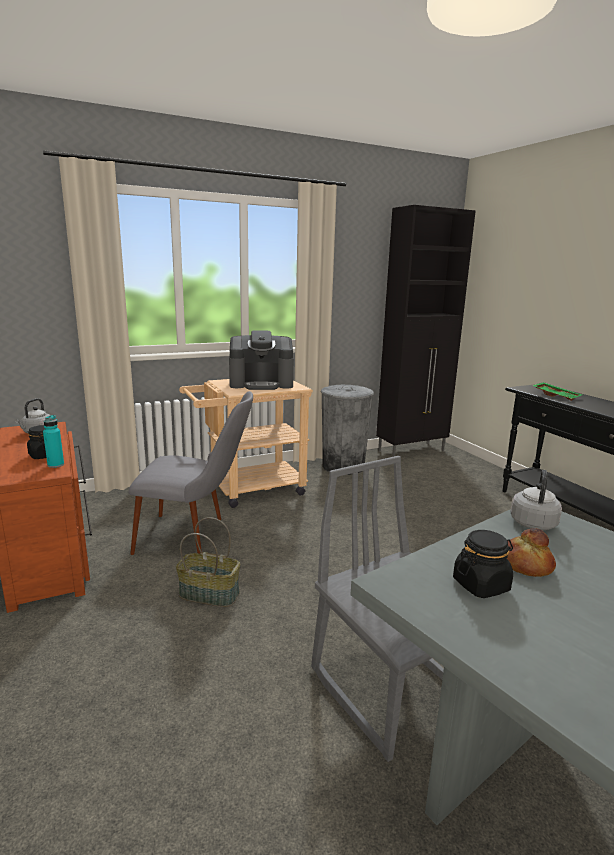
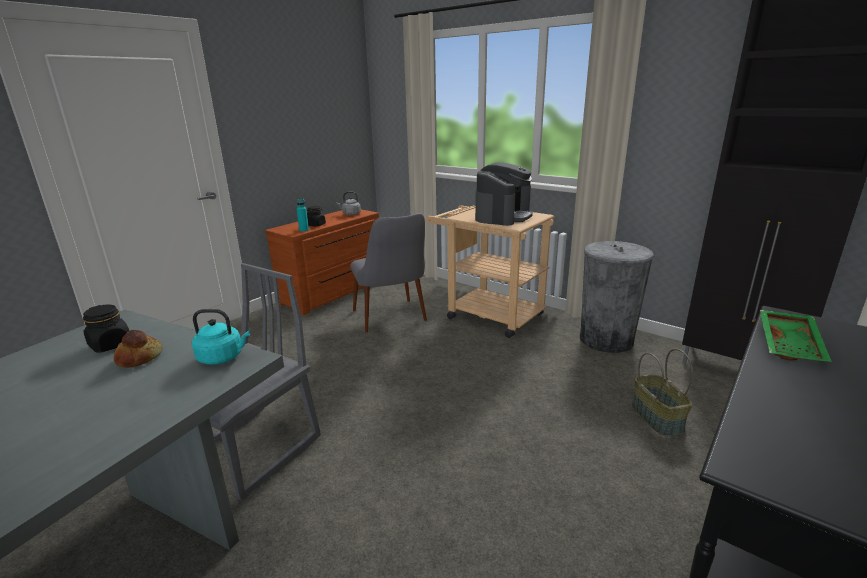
camera: 65 degrees right, 5 degrees up
basket [176,517,240,607] -> basket moved to [632,349,693,436]
coffee machine [229,330,294,390] -> coffee machine turned 120 degrees counterclockwise [475,162,533,226]
grey kettle [510,470,562,530] -> turquoise kettle [192,309,250,365]

